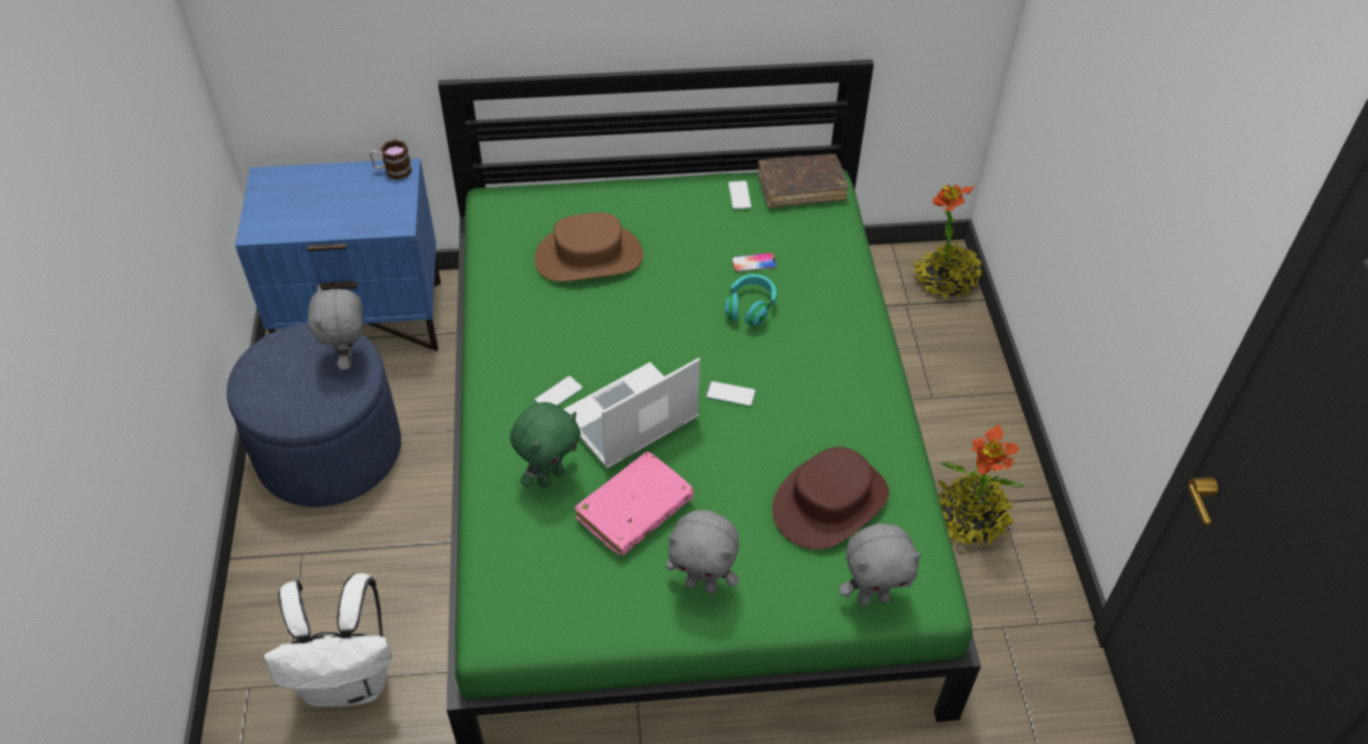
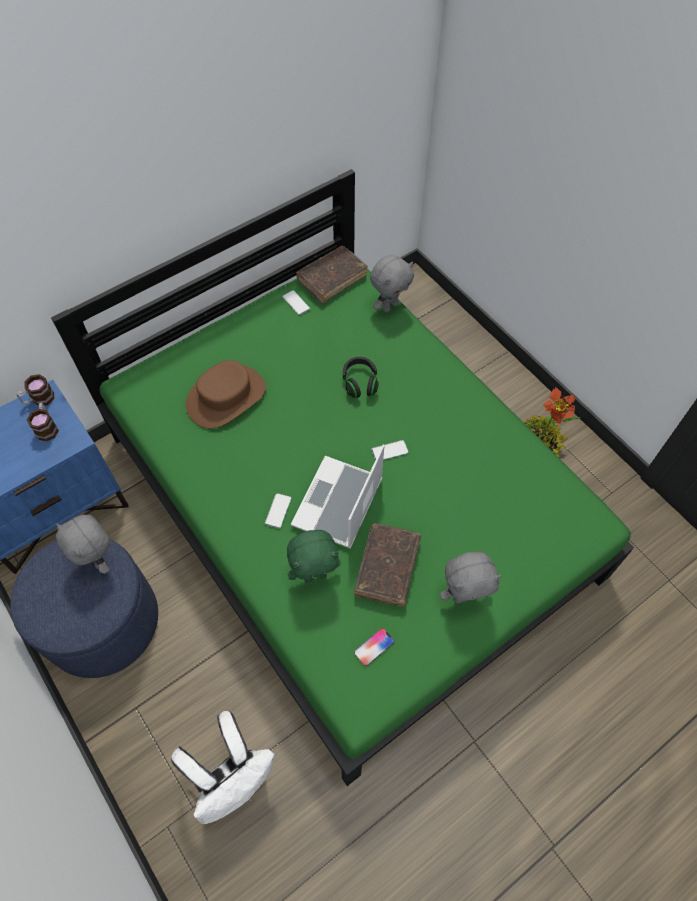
camera: 30 degrees left, 10 degrees up
green plush toy [510,402,581,488] -> green plush toy turned 60 degrees clockwise [287,530,341,582]
pink book [575,452,694,556] -> brown book [354,523,421,607]
turquoise headphones [725,274,776,326] -> black headphones [343,357,379,398]
phone [732,253,777,272] -> phone moved to [354,628,394,666]
brown hat [772,447,889,550] -> none
grey plush toy [839,524,922,606] -> grey plush toy moved to [370,255,414,312]
potted plant [911,184,982,299] -> none
none -> mug [27,403,59,442]

